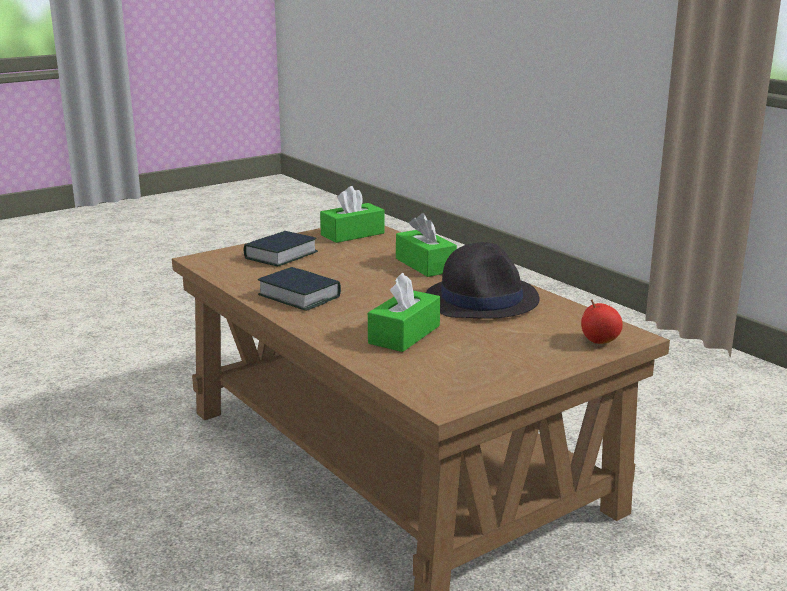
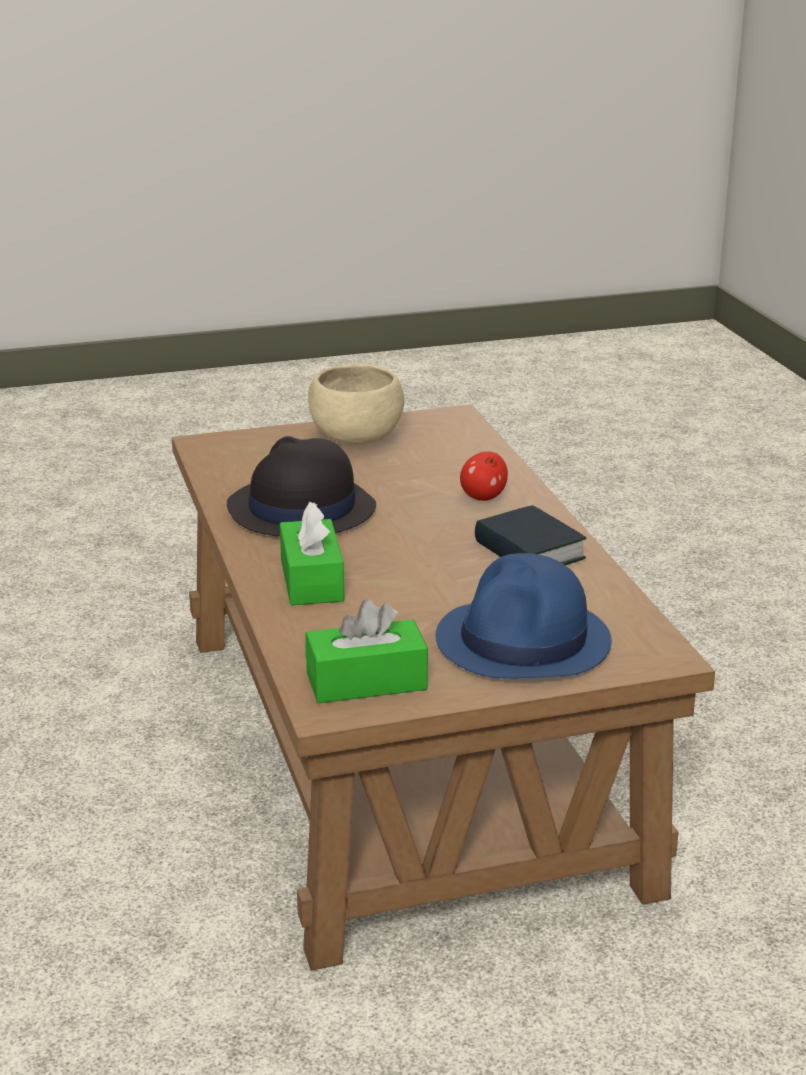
camera: 160 degrees left, 5 degrees up
book [244,231,318,266] -> blue hat [436,553,612,678]
green tissue box [368,273,440,352] -> none
apple [581,300,623,344] -> apple moved to [460,451,508,501]
none -> beige bowl [308,364,404,445]

